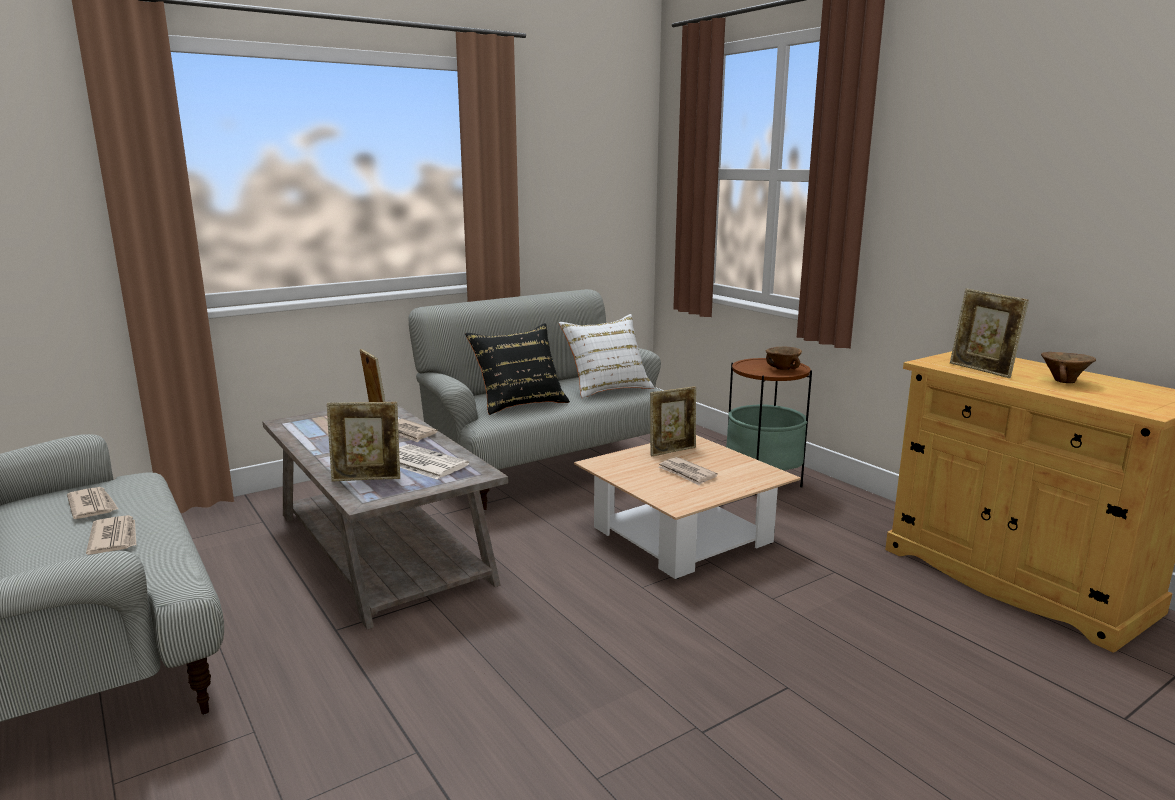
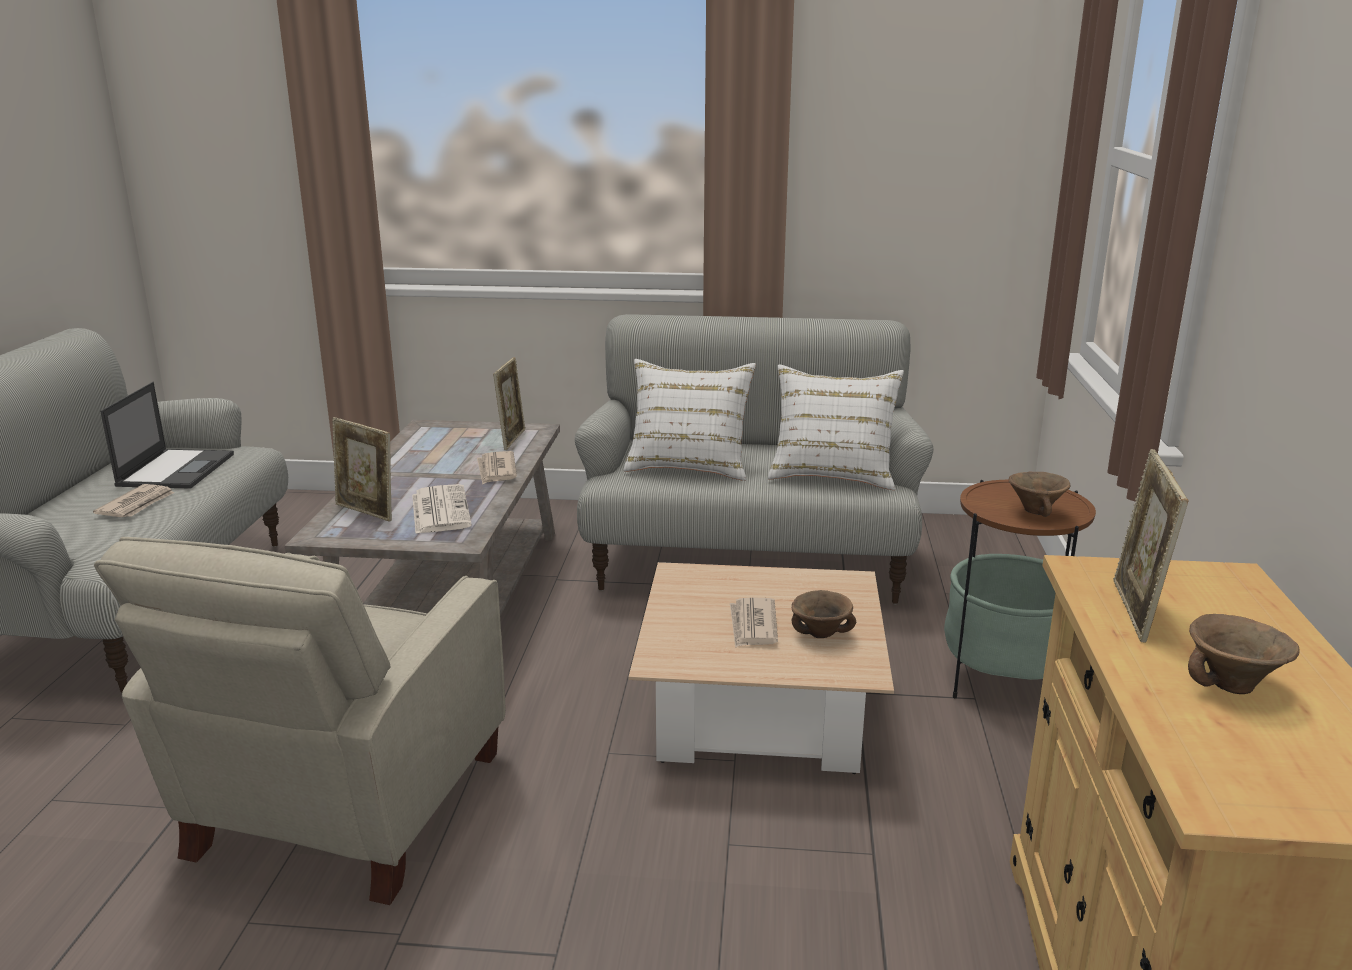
camera: 40 degrees right, 5 degrees up
newspaper [67,487,118,519] -> laptop [100,382,234,489]
black pillow [465,323,570,415] -> white pillow [624,359,756,481]
picture frame [650,386,696,456] -> none
none -> beige armchair [94,537,506,905]
none -> brown bowl [792,590,856,638]

